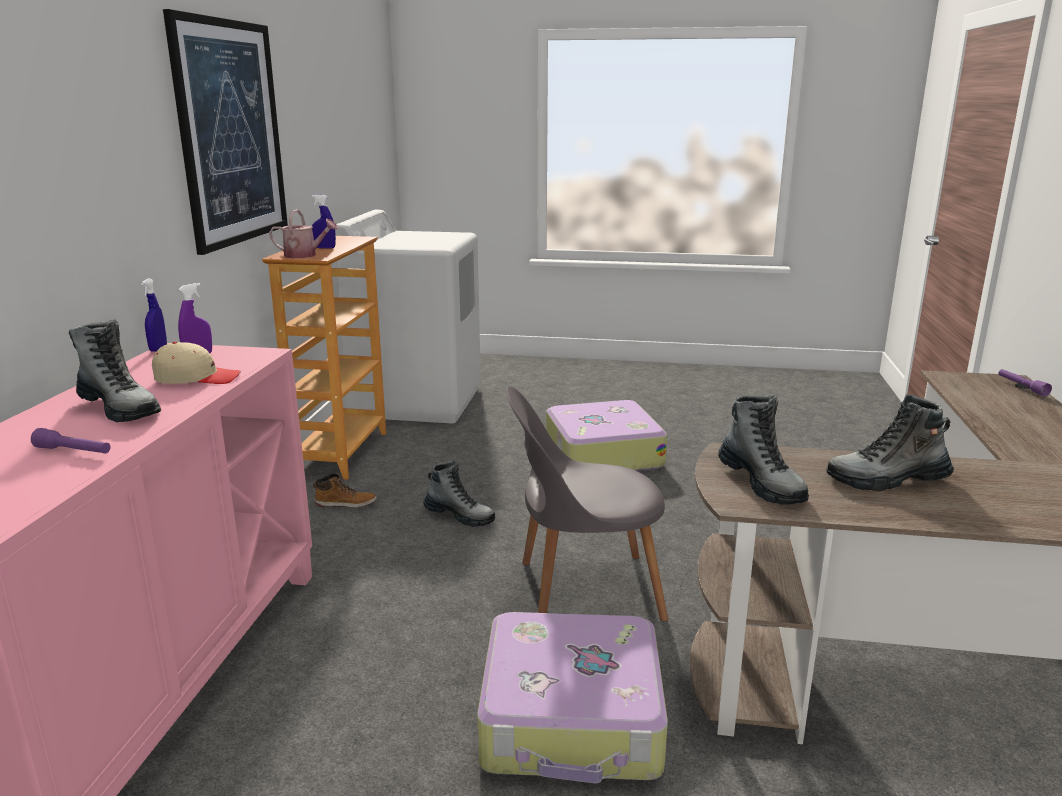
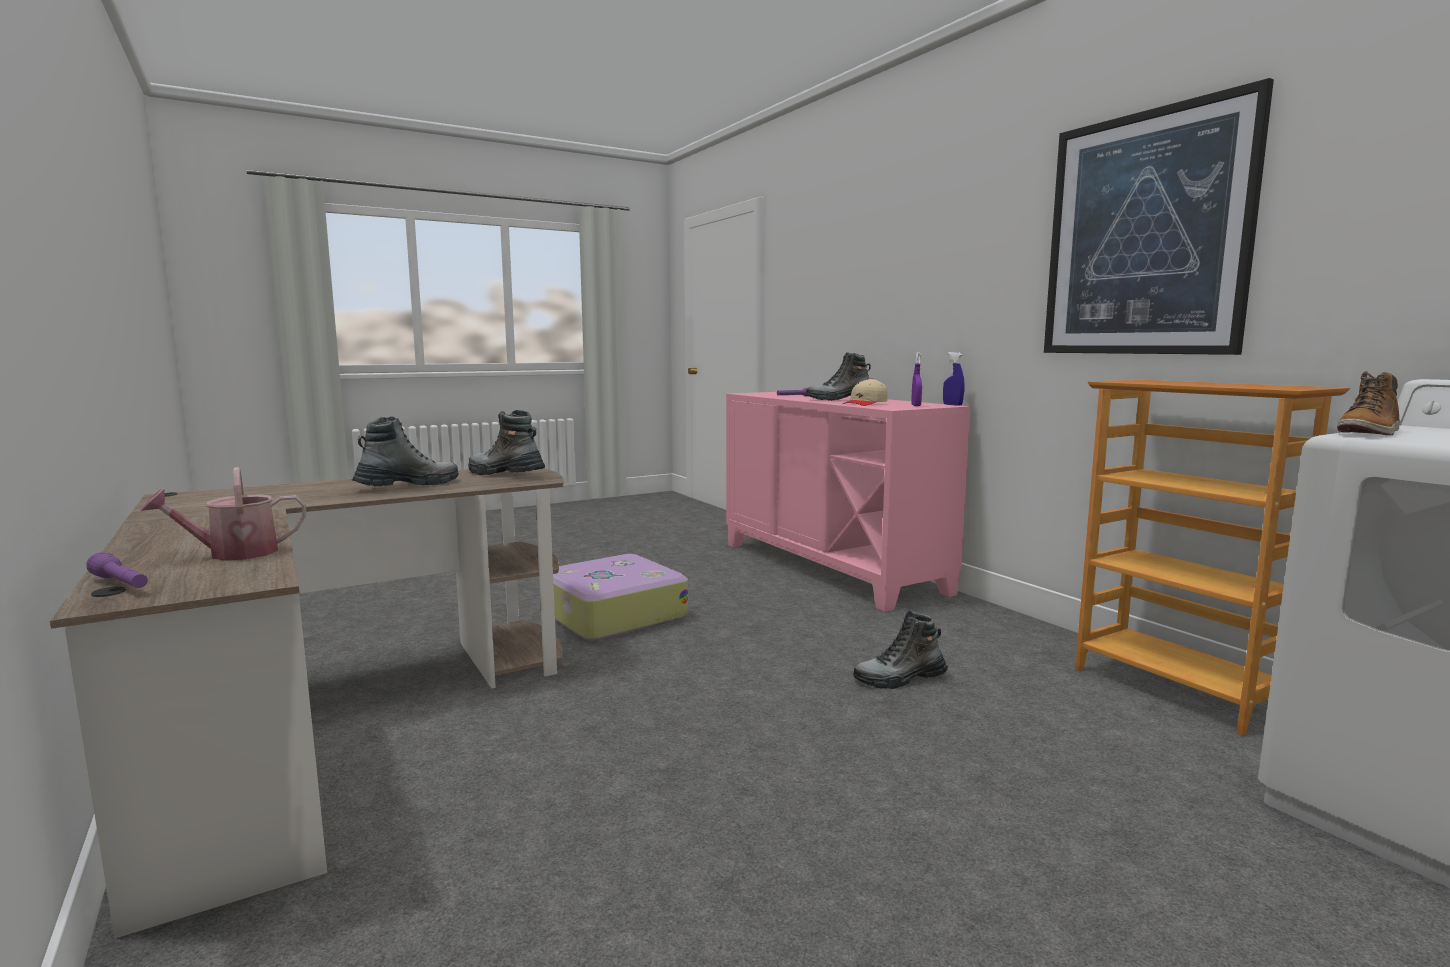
camera: 140 degrees right, 10 degrees down
watering can [269,209,338,258] -> watering can moved to [140,467,306,561]
blue spray bottle [311,195,336,248] -> none
boot [313,473,377,508] -> boot moved to [1337,371,1400,436]
grey chair [506,386,668,621] -> none
suitcase [546,400,667,471] -> none

